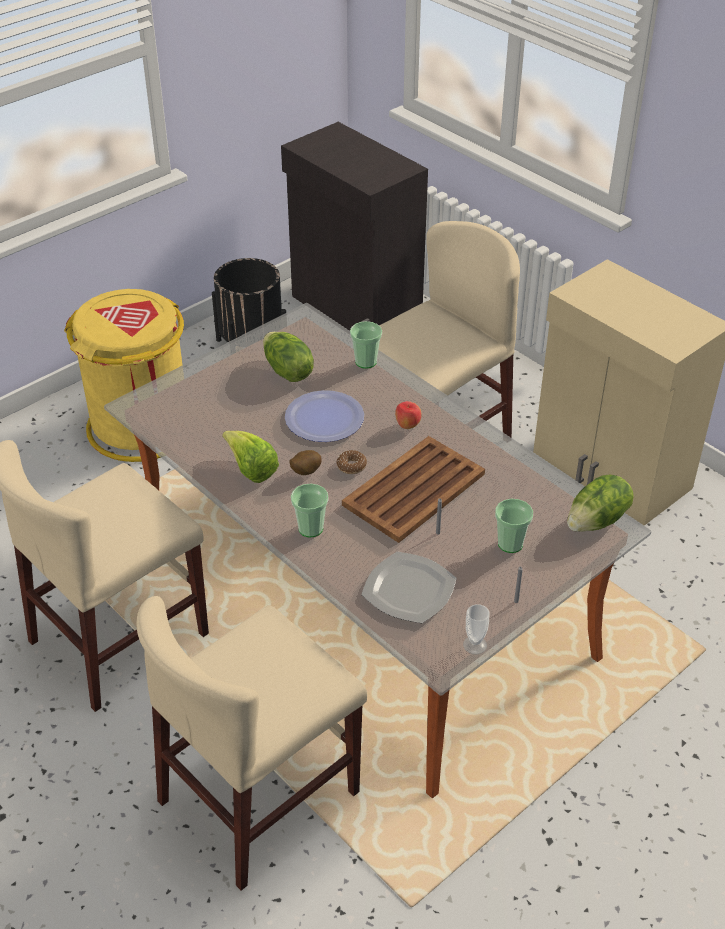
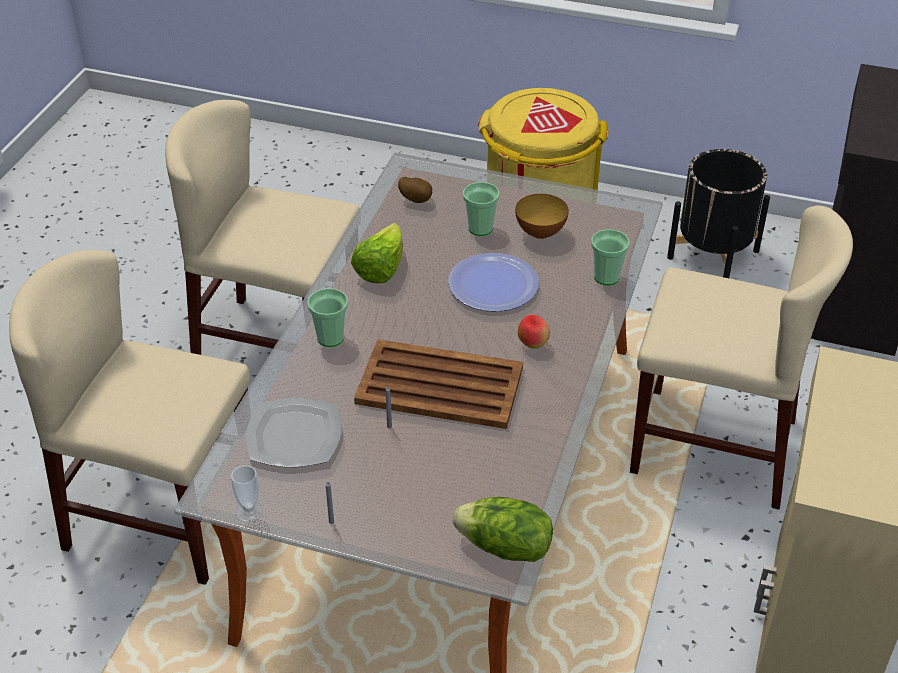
camera: 60 degrees right, 0 degrees up
lettuce [263,332,314,382] -> bowl [515,194,569,239]
potato [290,450,322,475] -> potato moved to [398,177,432,203]
donut [337,450,367,474] -> none
cup [495,499,533,553] -> cup moved to [463,182,499,236]

